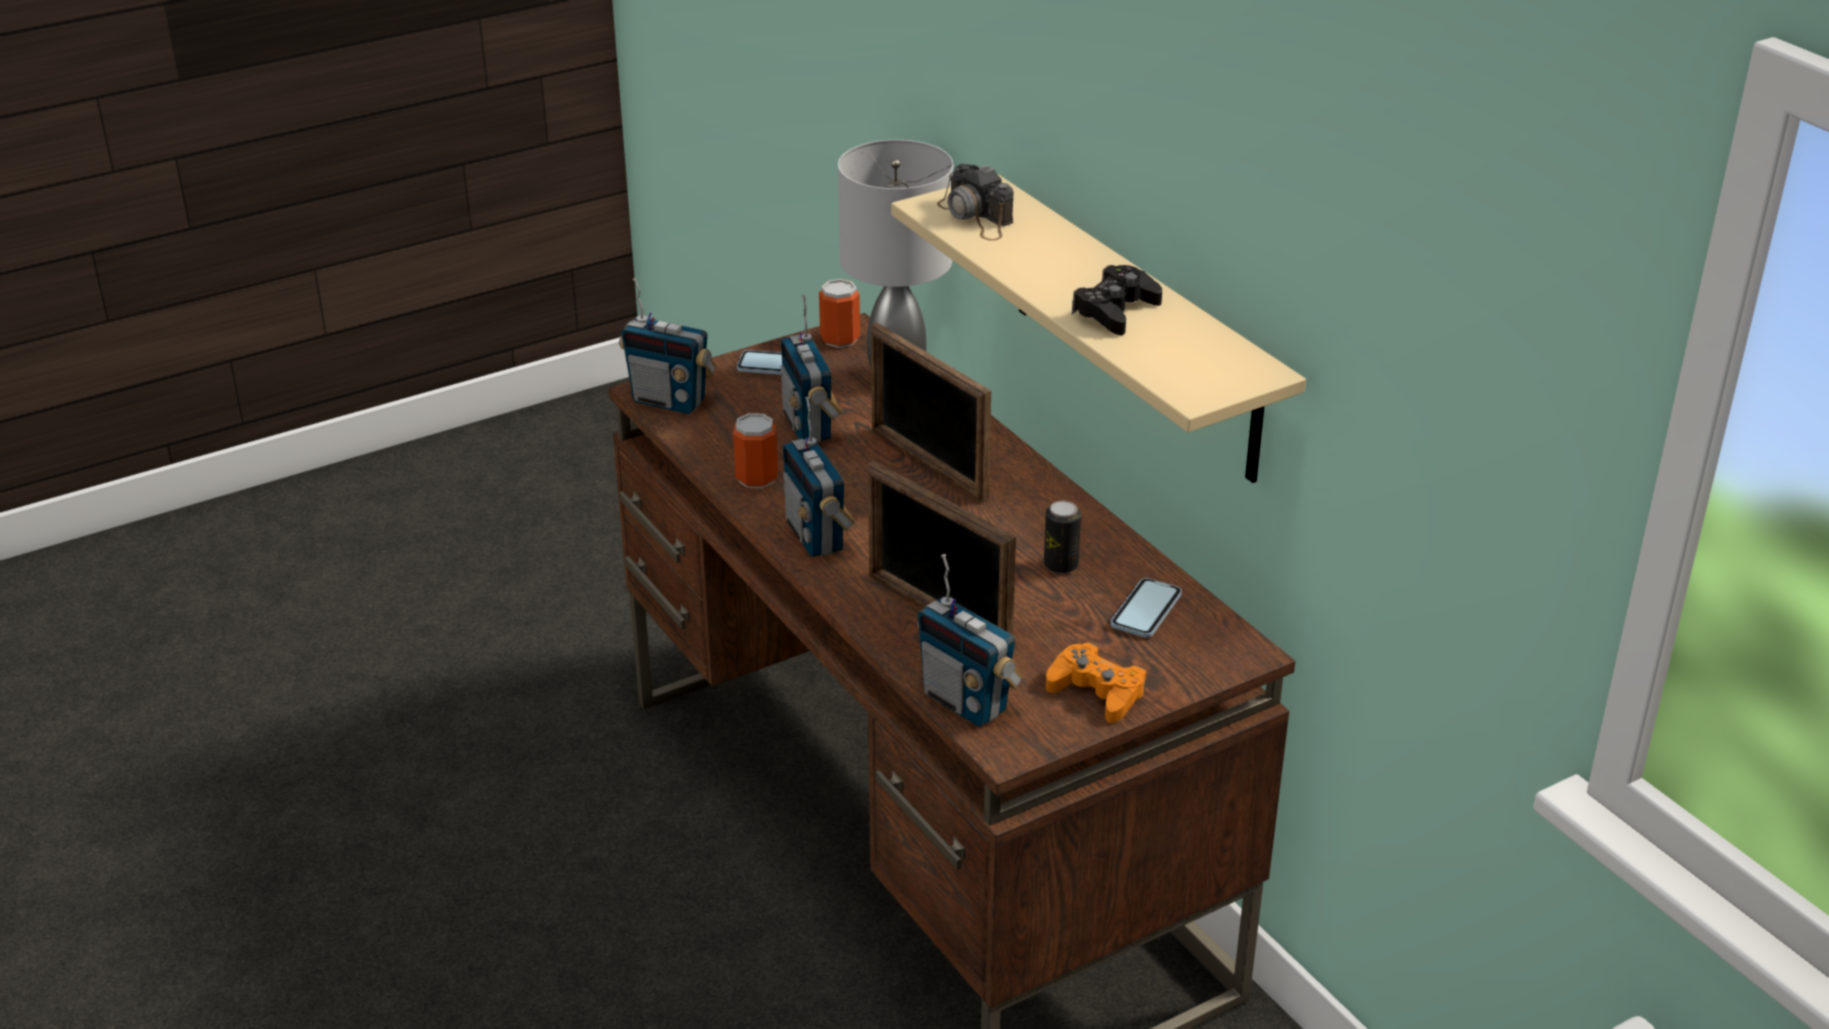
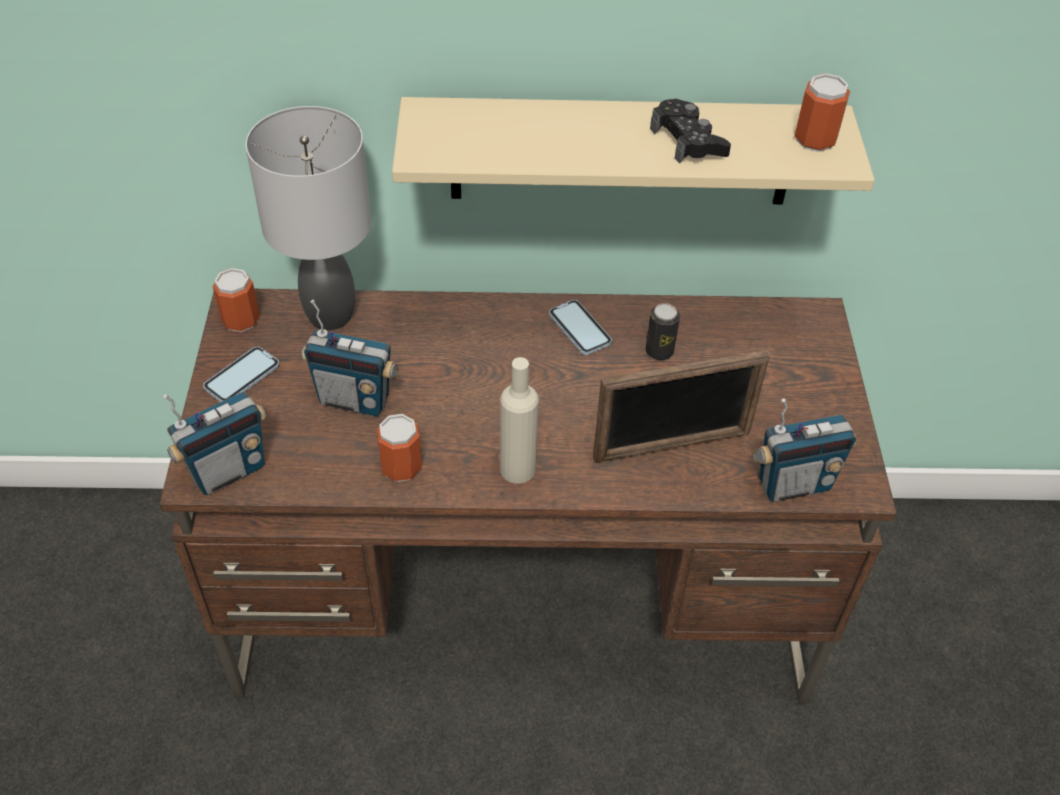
camera: 60 degrees left, 15 degrees up
radio [782,397,856,557] -> beige bottle [500,357,539,484]
picture frame [871,322,991,502] -> none
camera [937,164,1013,241] -> none
orange game controller [1046,643,1146,723] -> none
phone [1111,578,1182,638] -> phone moved to [549,300,612,355]
none -> can [795,73,850,152]

